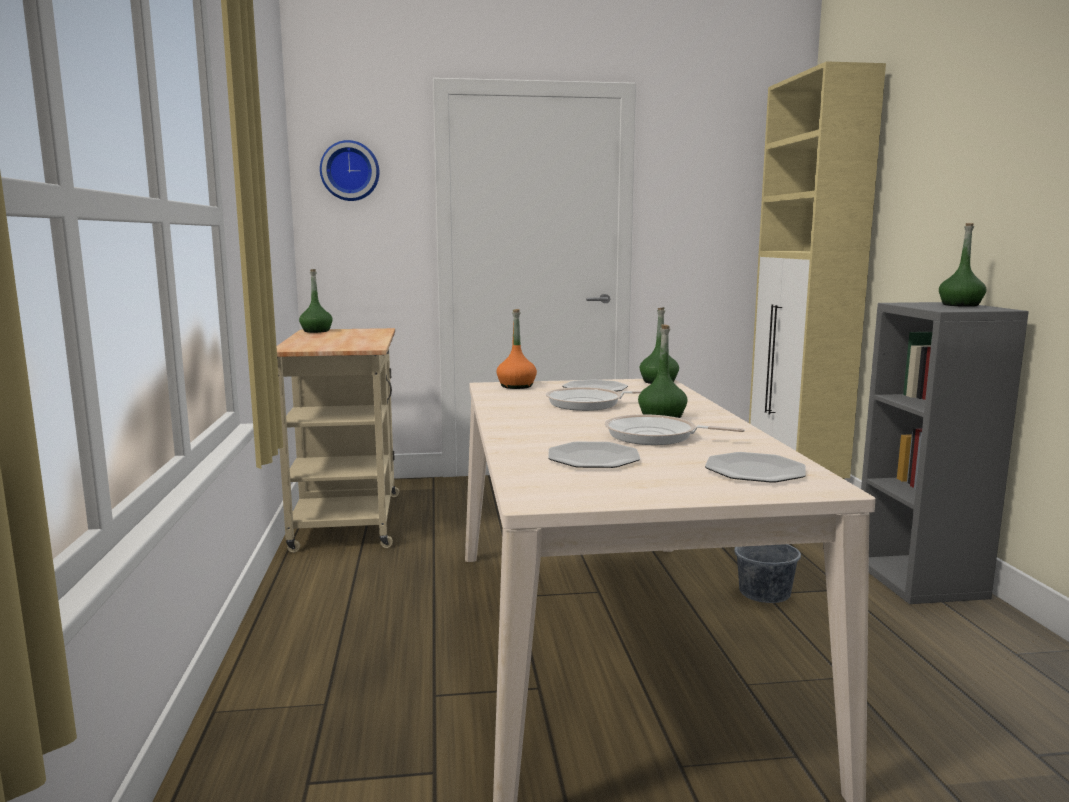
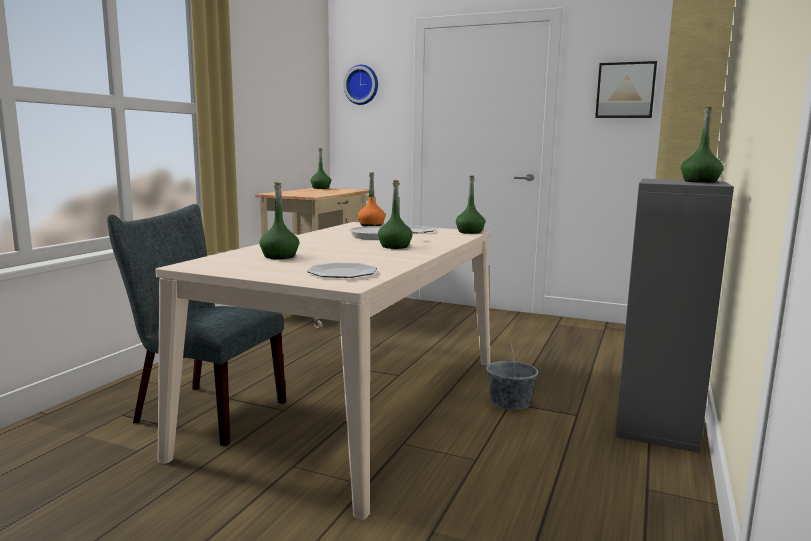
camera: 30 degrees right, 0 degrees up
plate [548,442,640,468] -> green bottle [259,182,299,259]
frying pan [605,414,745,445] -> none
none -> grey chair [107,204,286,446]
none -> picture [595,61,657,118]

